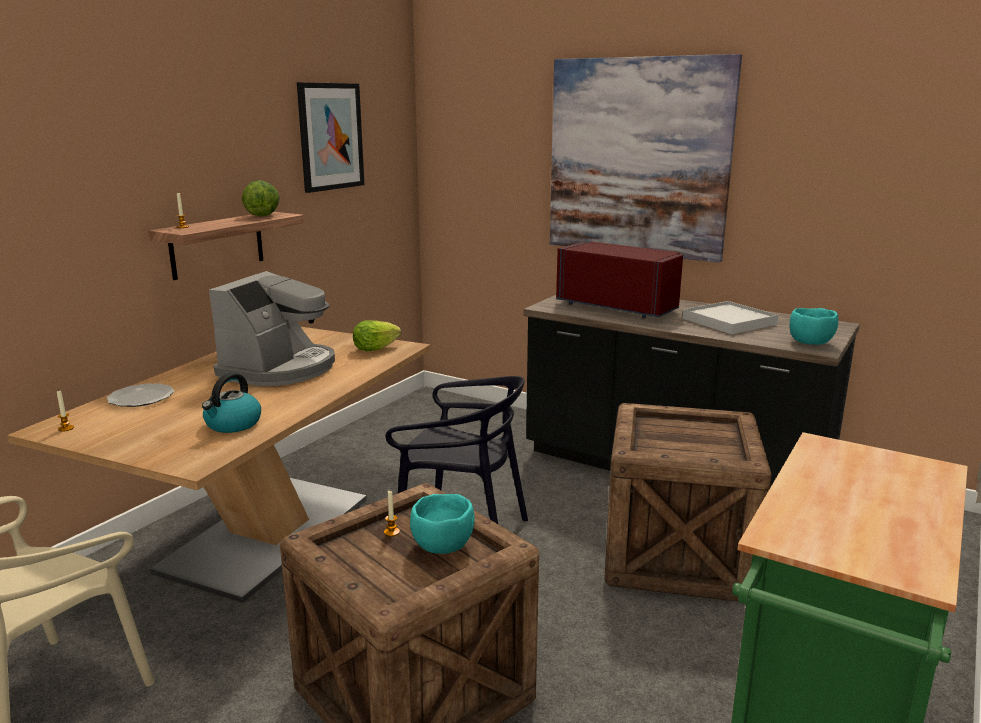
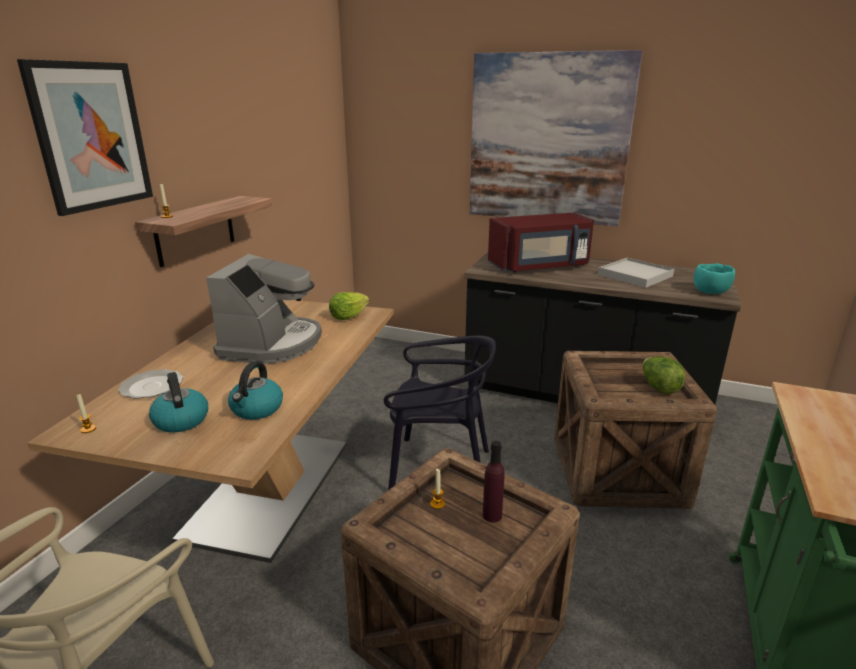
camera: 10 degrees left, 5 degrees up
lettuce [242,180,280,216] -> lettuce moved to [643,356,685,394]
picture [297,82,364,193] -> picture moved to [17,59,153,216]
turquoise bowl [410,494,475,554] -> purple bottle [483,441,505,523]
red microwave [556,242,683,318] -> red microwave turned 135 degrees clockwise [488,212,594,272]
none -> kettle [149,372,208,433]

